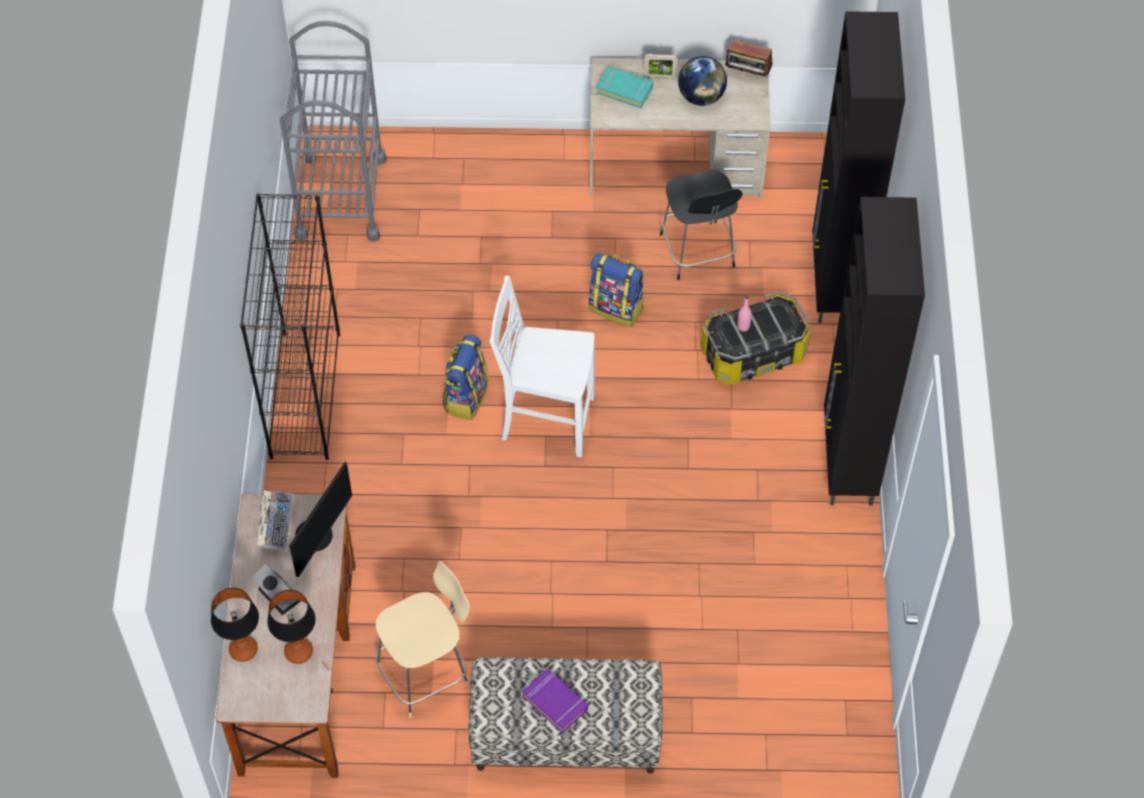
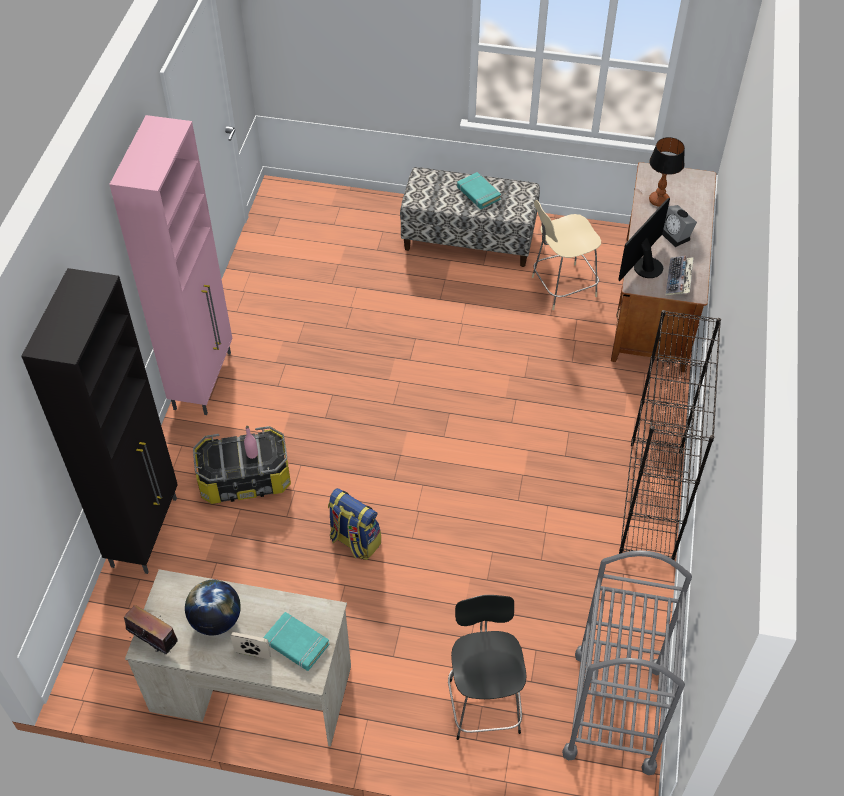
camera: 170 degrees left, 5 degrees down
table lamp [211,588,259,662] -> none
backpack [443,335,489,420] -> none
white chair [490,275,595,457] -> none
purple book [522,669,588,733] -> turquoise book [457,172,501,209]
black chair [660,170,742,280] -> black chair moved to [448,595,527,740]
black cabinet [824,197,925,506] -> pink cabinet [109,115,233,415]

